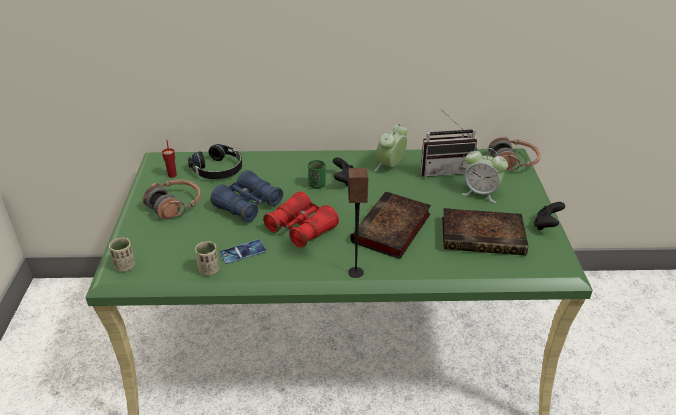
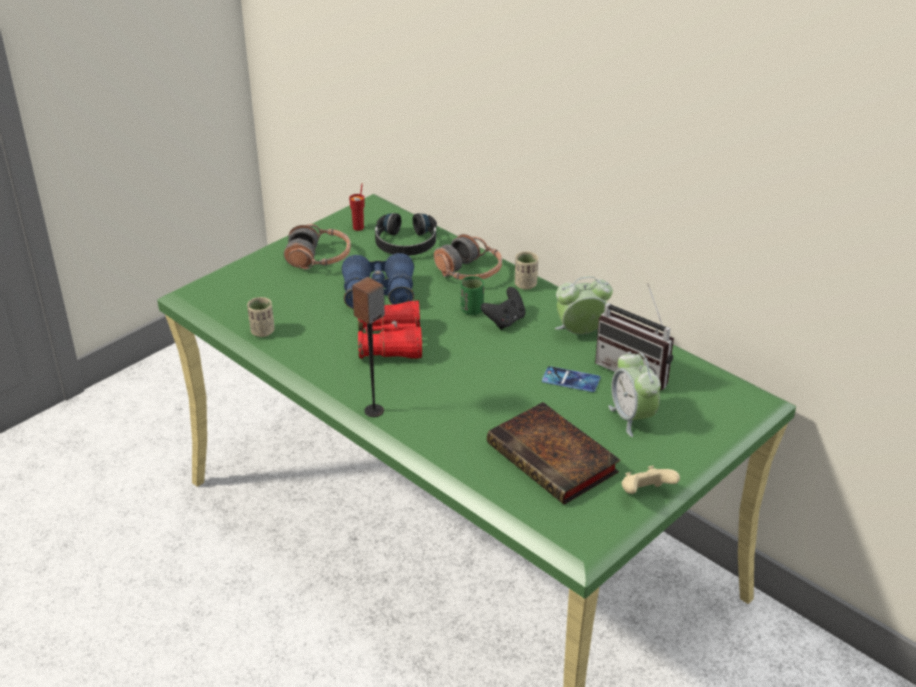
camera: 45 degrees right, 0 degrees up
beige cup [109,238,135,272] -> beige cup moved to [515,251,538,290]
phone [220,239,266,264] -> phone moved to [542,366,600,392]
book [350,191,431,259] -> none
headphones [488,137,541,171] -> headphones moved to [434,234,502,280]
black game controller [534,202,565,230] -> beige game controller [622,466,680,494]

